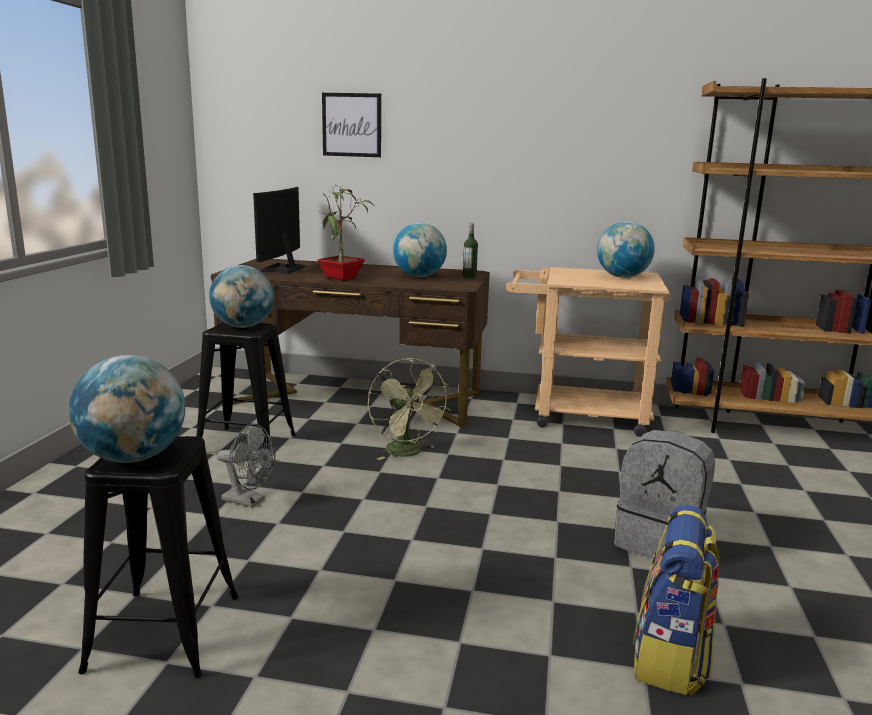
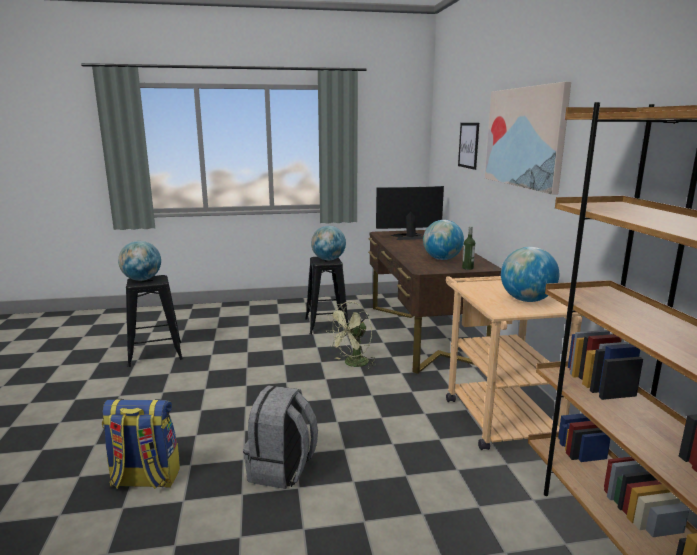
camera: 70 degrees right, 0 degrees up
grey fan [217,424,275,507] -> none
potted plant [317,185,375,280] -> none
none -> picture [485,82,571,195]

